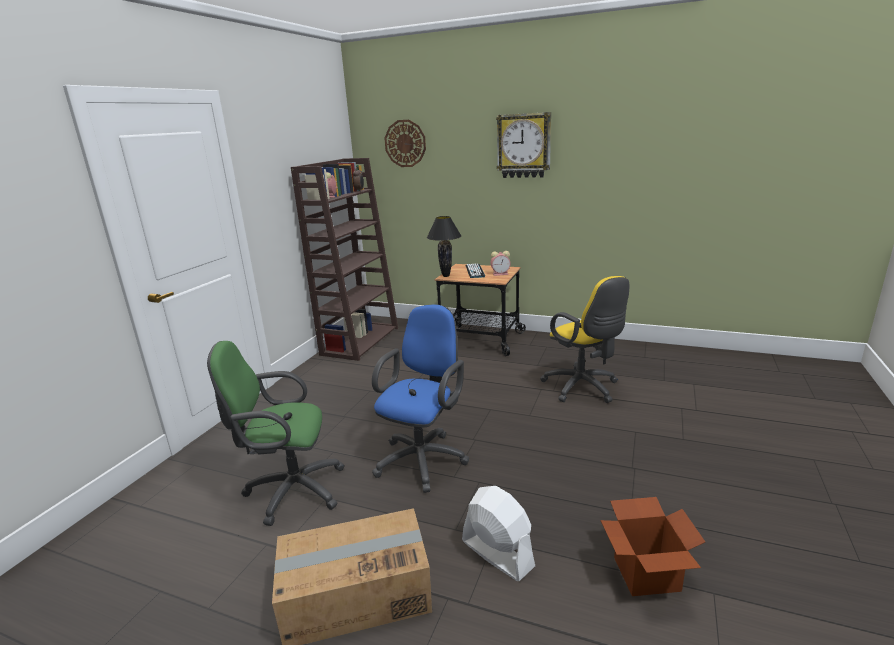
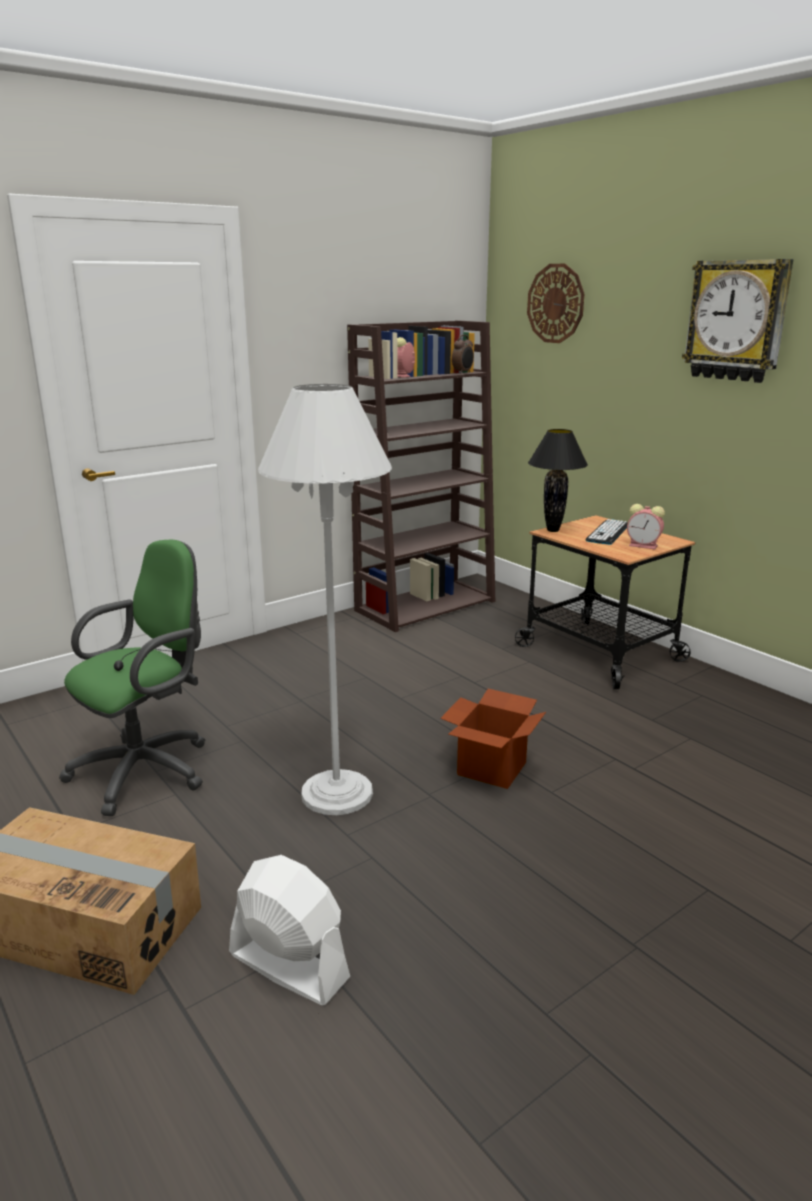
camera: 30 degrees right, 0 degrees up
green office chair [207,341,345,526] -> green office chair turned 105 degrees clockwise [59,540,206,816]
blue office chair [372,304,469,493] -> white floor lamp [258,384,392,815]
white fan [462,486,535,581] -> white fan turned 45 degrees counterclockwise [229,855,350,1005]
yellow office chair [540,276,629,403] -> none
cardboard box [601,497,705,596] -> cardboard box moved to [440,689,546,789]

